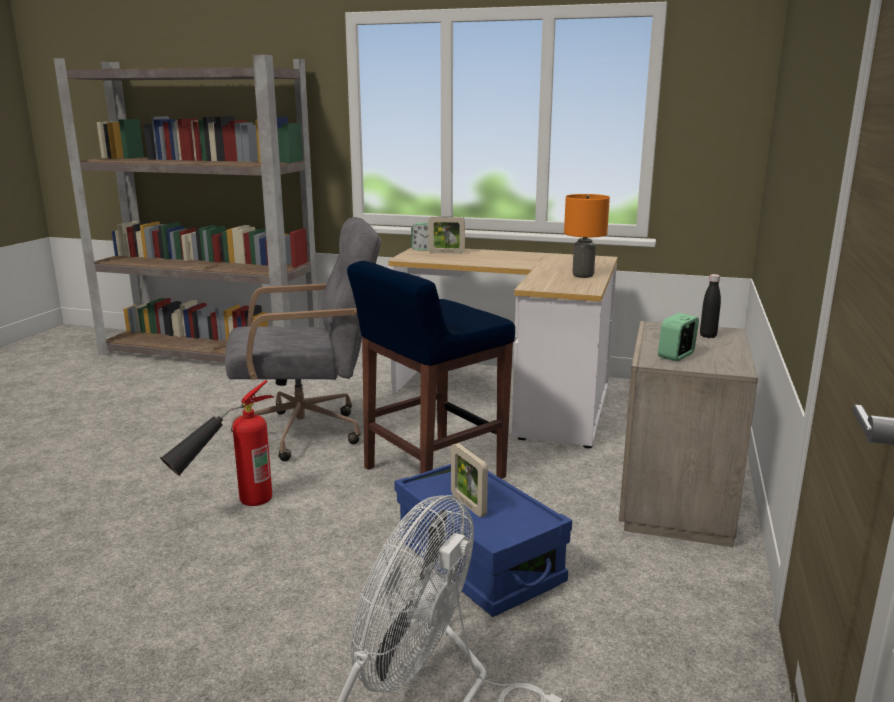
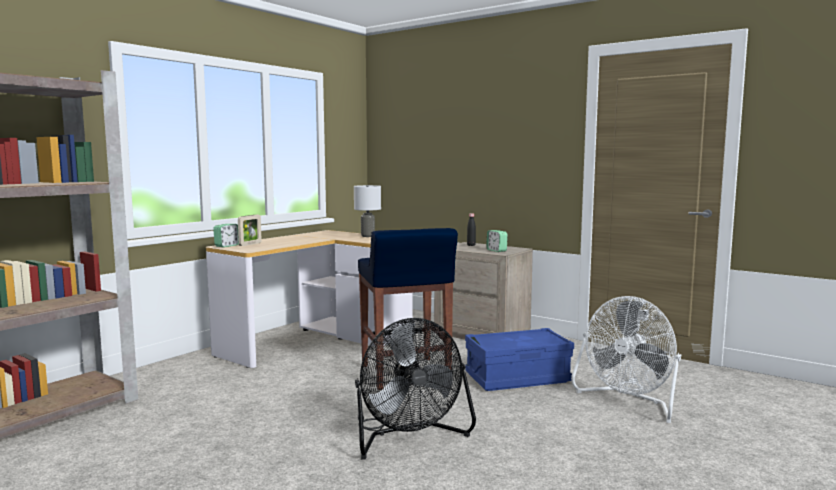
camera: 70 degrees left, 10 degrees down
fire extinguisher [160,380,274,506] -> black fan [355,318,476,460]
grey office chair [225,217,382,461] -> none
picture frame [451,443,488,517] -> none
orange table lamp [564,194,610,278] -> white table lamp [354,185,381,237]

